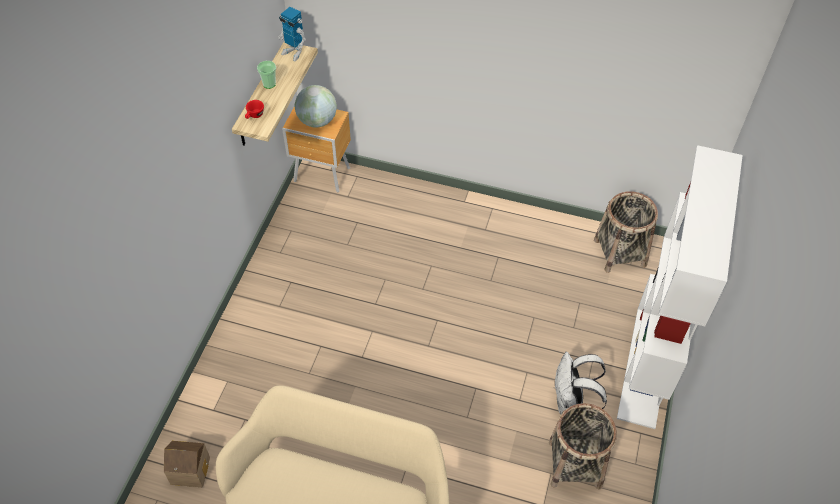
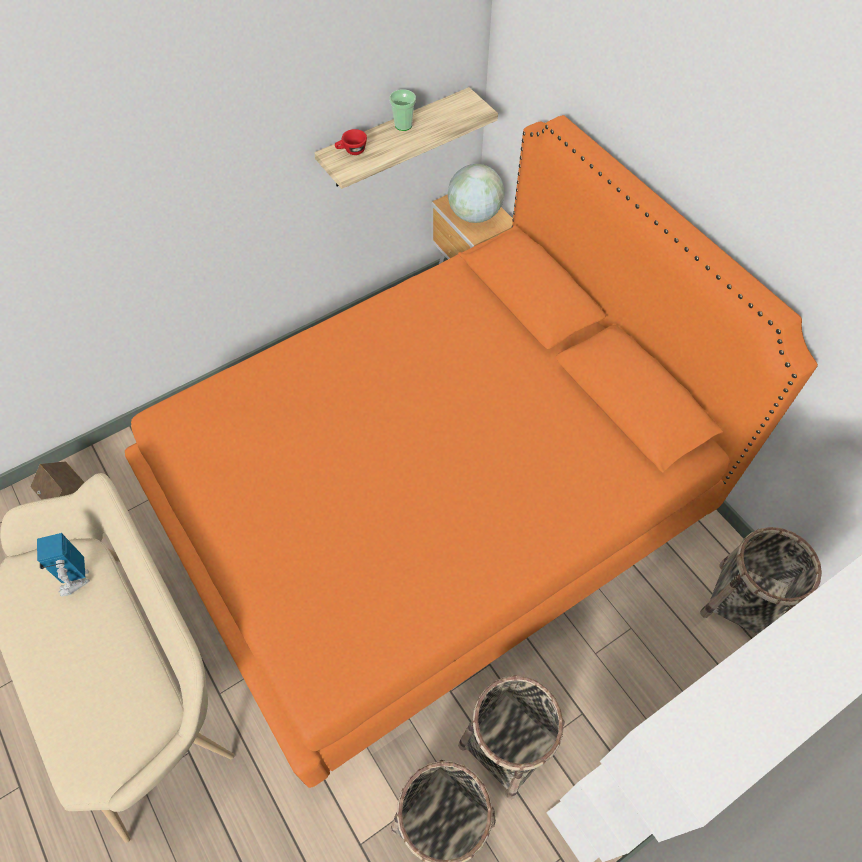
camera: 40 degrees right, 5 degrees up
toy robot [278,7,306,61] -> toy robot moved to [37,533,90,596]
white backpack [554,352,607,414] -> basket [458,675,565,799]
none -> orange bed [125,115,818,788]

